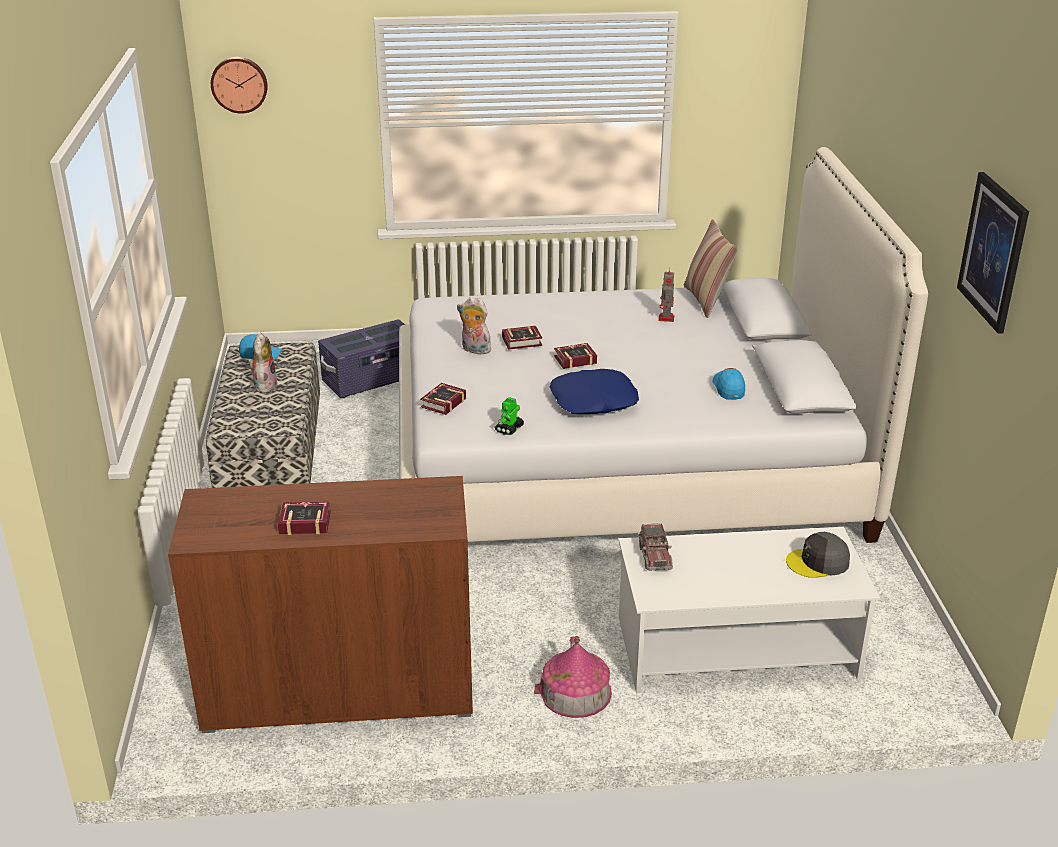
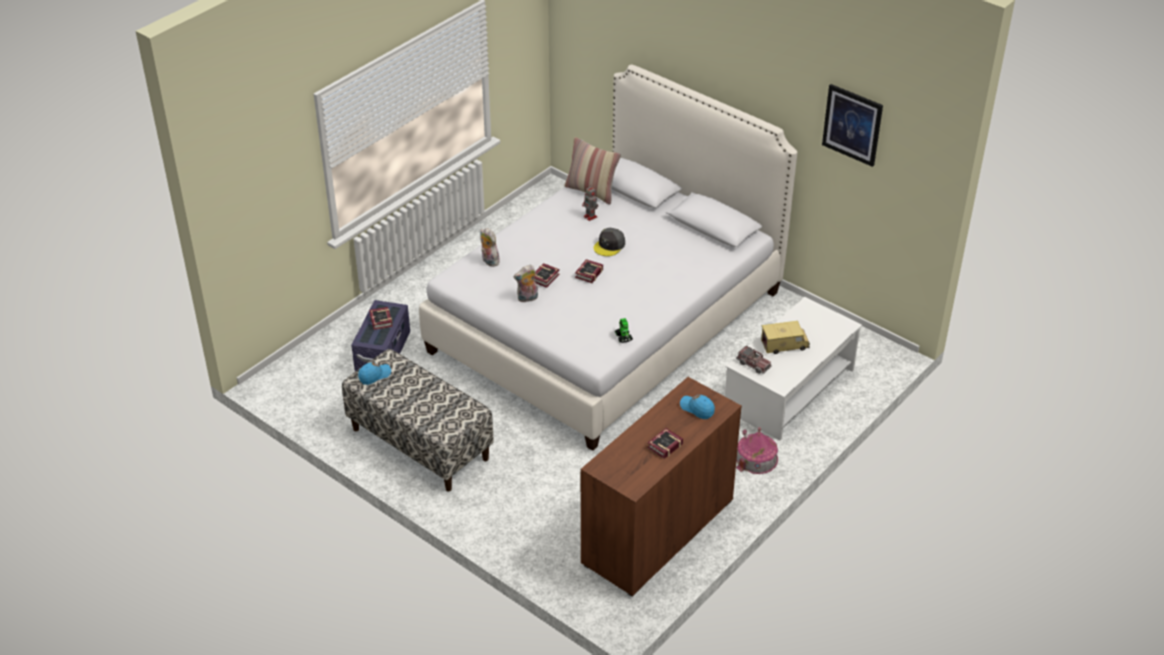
camera: 45 degrees left, 10 degrees up
wall clock [211,57,268,114] -> none
plush toy [248,333,278,393] -> plush toy moved to [480,228,500,267]
book [420,383,466,415] -> book moved to [369,307,393,330]
blue pillow [550,369,639,414] -> none
blue cap [713,368,745,400] -> blue cap moved to [680,395,715,419]
grey cap [786,532,850,578] -> grey cap moved to [594,228,625,256]
none -> toy truck [761,321,810,354]

